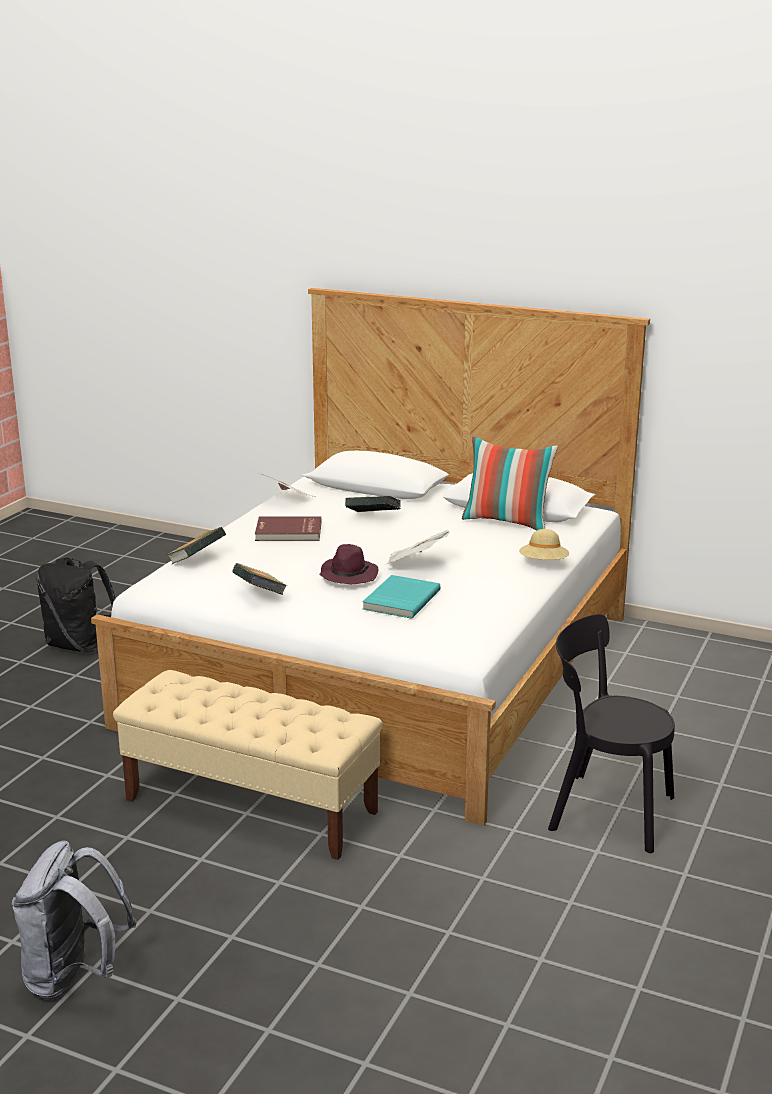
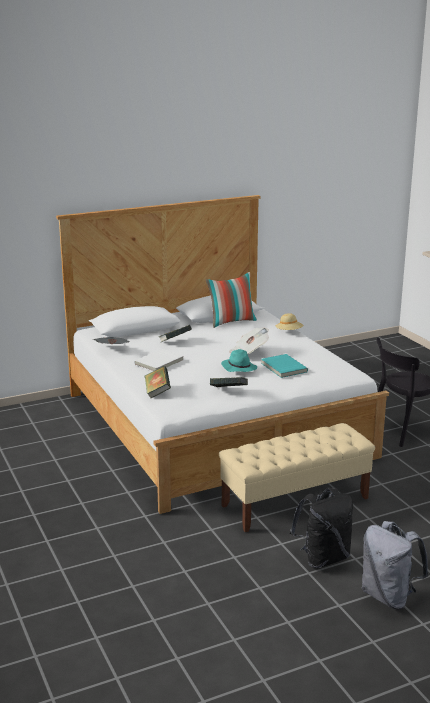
camera: 50 degrees left, 0 degrees up
black backpack [36,557,115,653] -> black backpack moved to [290,488,353,568]
red book [255,517,321,541] -> white book [134,349,184,371]
purple hat [319,544,378,584] -> turquoise hat [221,349,257,372]

